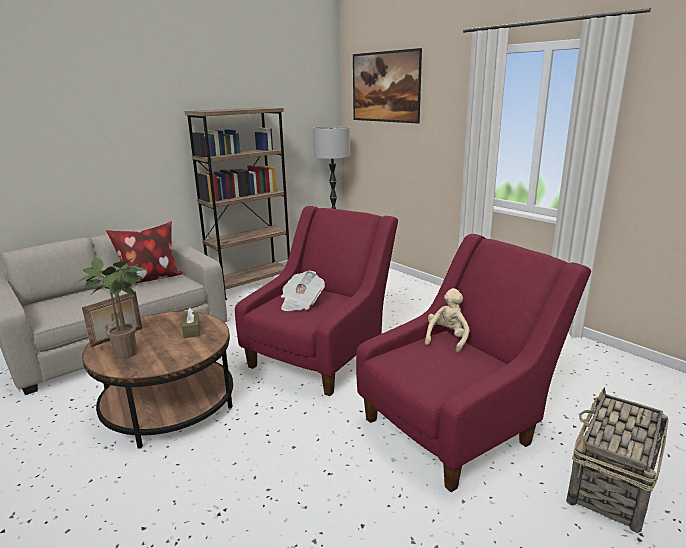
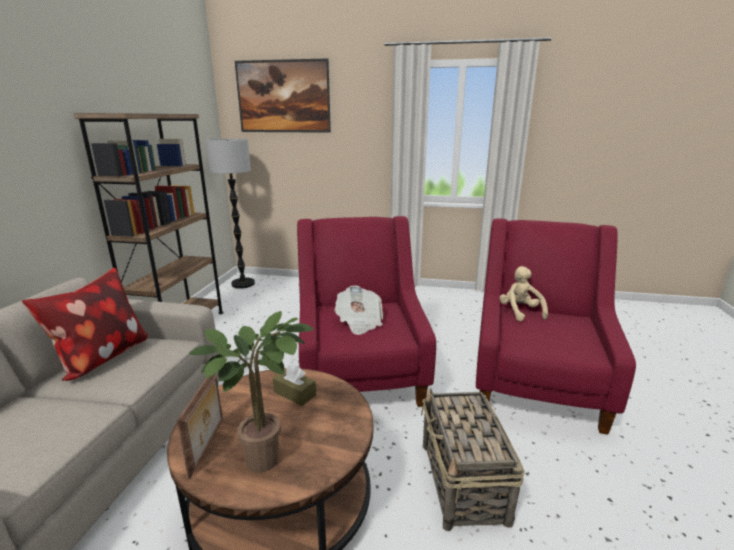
camera: 40 degrees left, 0 degrees up
basket [566,387,668,533] -> basket moved to [421,388,525,531]

